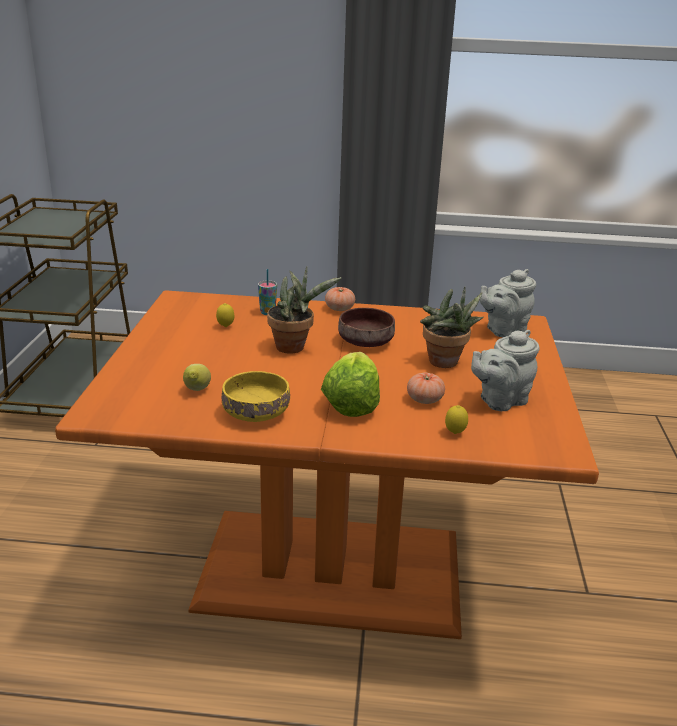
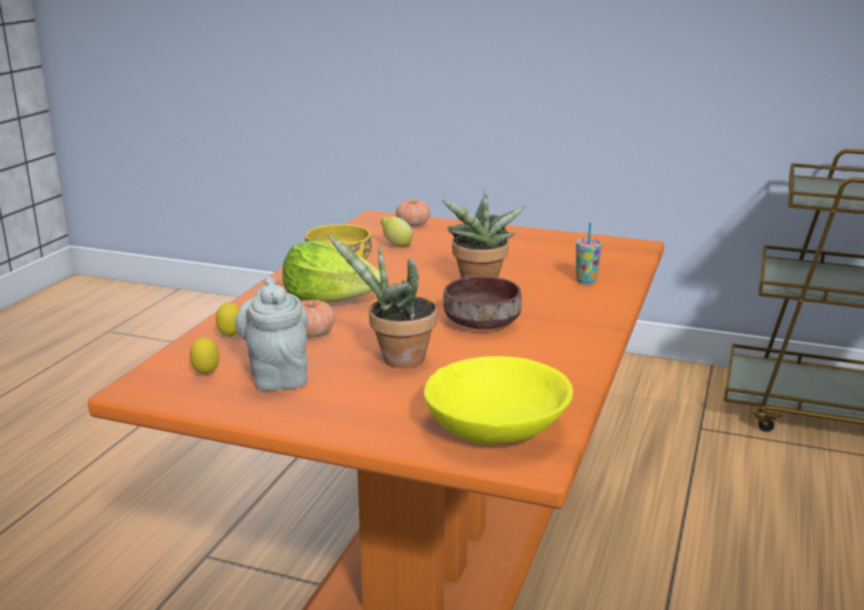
camera: 105 degrees right, 5 degrees down
lemon [216,303,234,327] -> lemon moved to [190,337,219,375]
tomato [325,287,355,311] -> tomato moved to [396,200,430,226]
grey teapot [480,269,536,337] -> yellow bowl [424,356,573,444]

